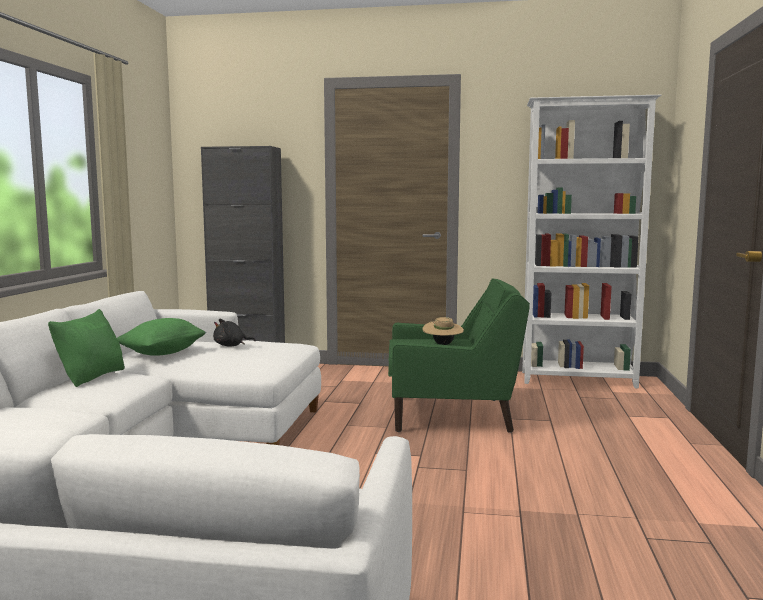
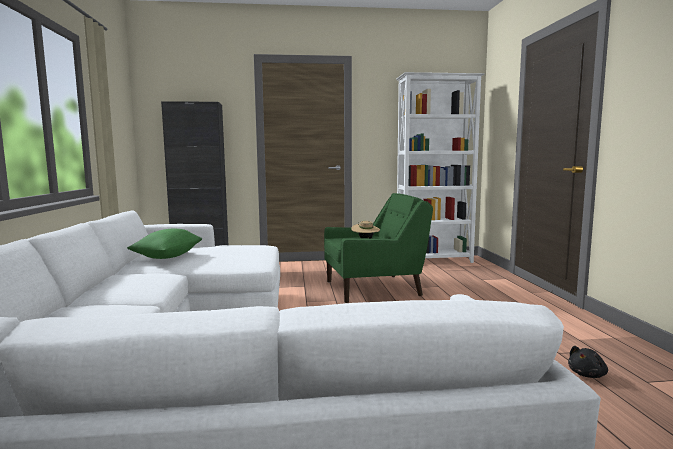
camera: 15 degrees left, 0 degrees up
green pillow [48,309,125,387] -> none
black plush toy [213,318,256,346] -> black plush toy moved to [568,346,608,378]

